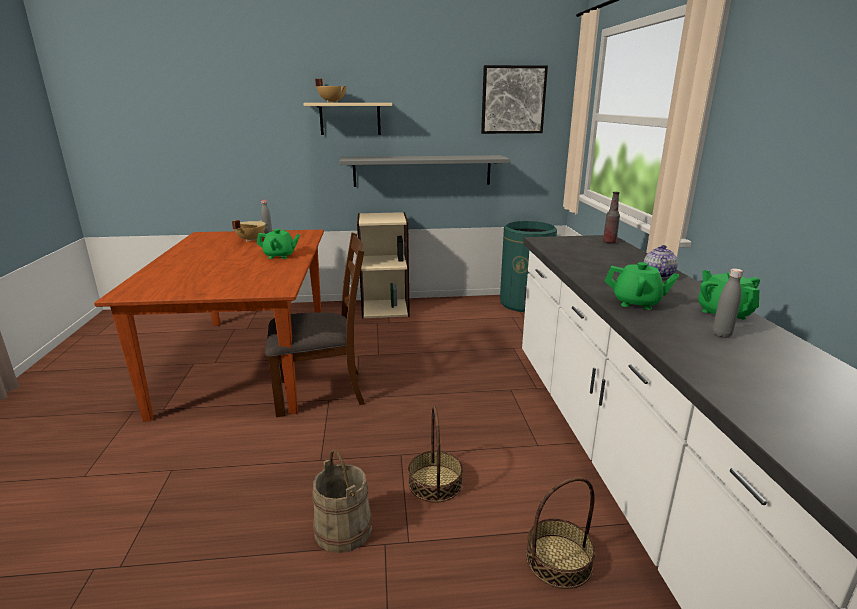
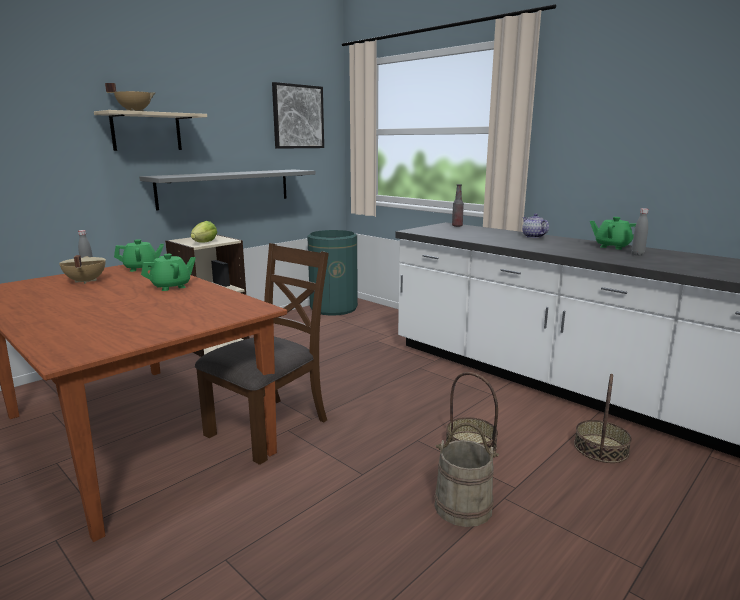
camera: 40 degrees left, 5 degrees down
green teapot [605,262,679,310] -> green teapot moved to [114,239,164,272]
none -> lettuce [191,221,217,242]

